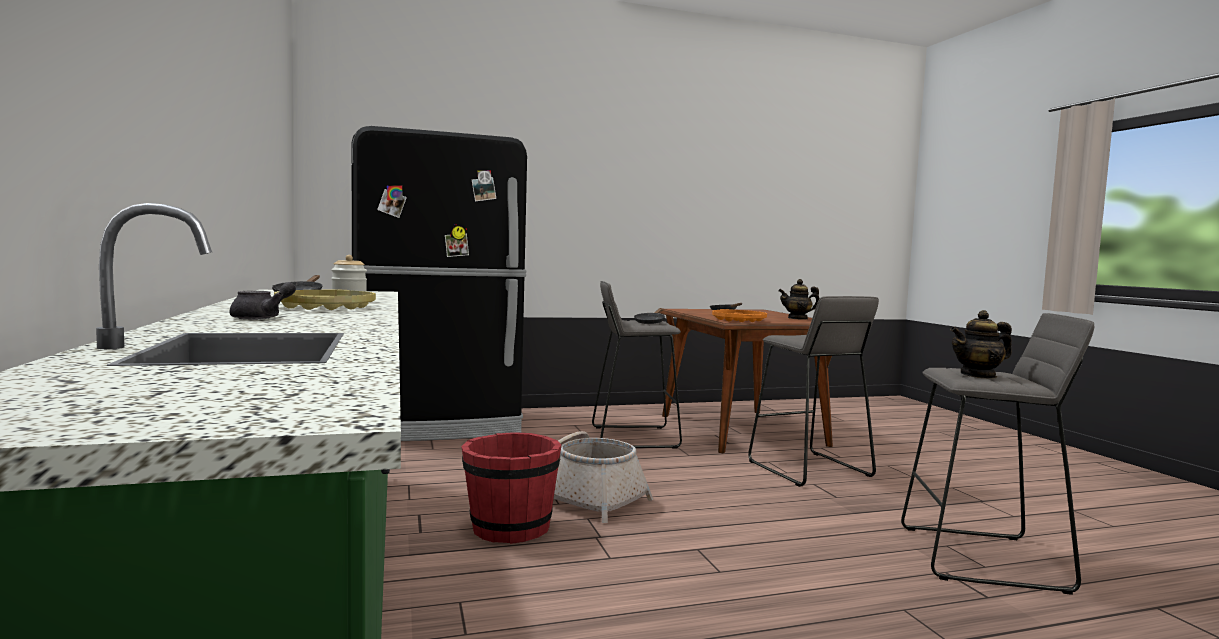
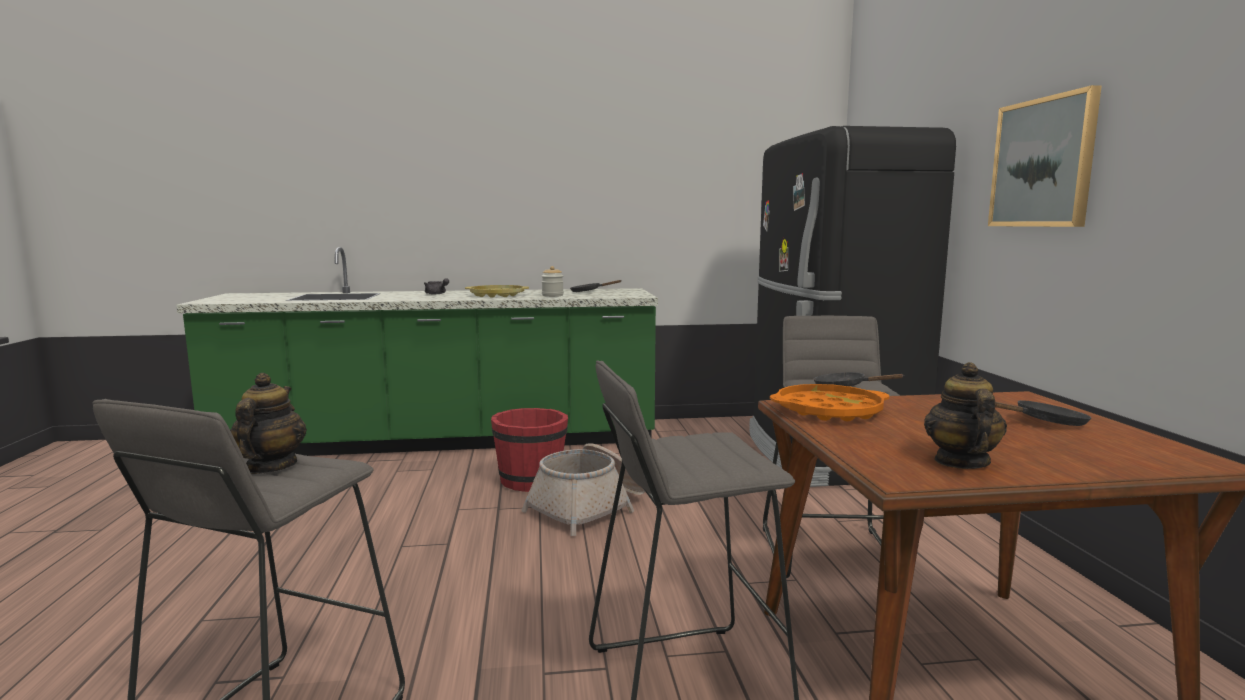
camera: 100 degrees right, 5 degrees up
none -> picture [988,85,1102,227]

